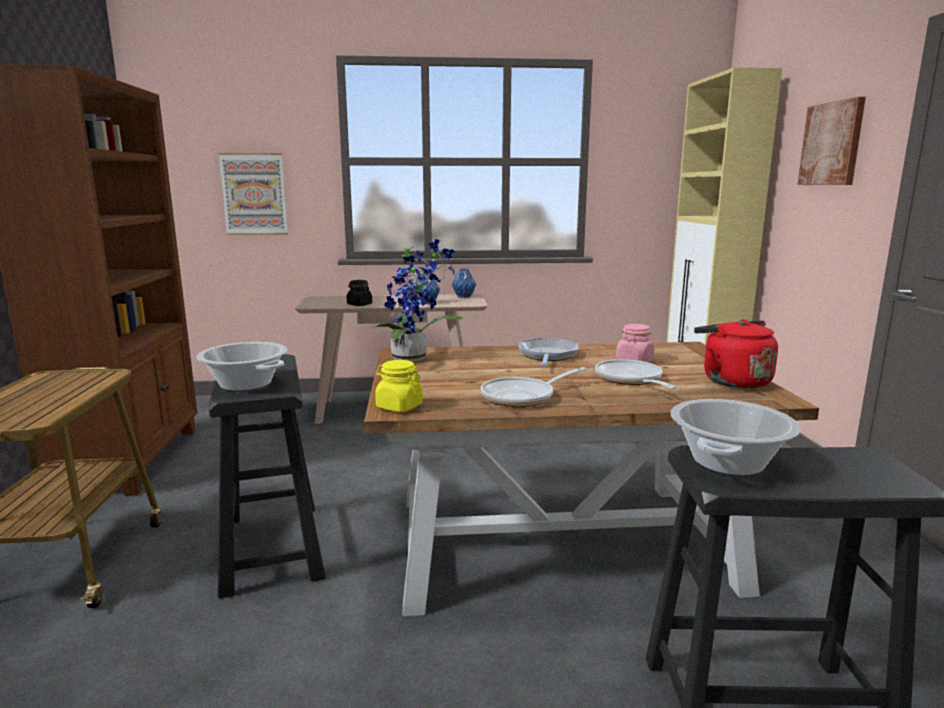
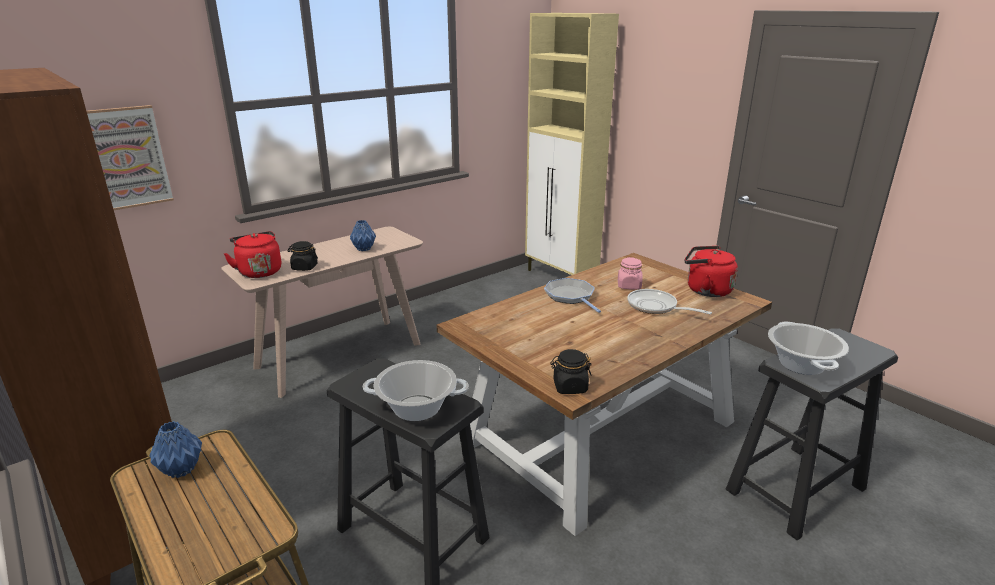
camera: 35 degrees left, 10 degrees up
potted plant [372,239,463,362] -> none
yellow jar [375,360,423,412] -> black jar [550,349,592,394]
blue vase [452,269,476,298] -> blue vase moved to [149,421,202,478]
frying pan [481,367,586,407] -> none
picture [798,97,866,185] -> none
none -> red kettle [224,231,281,278]

